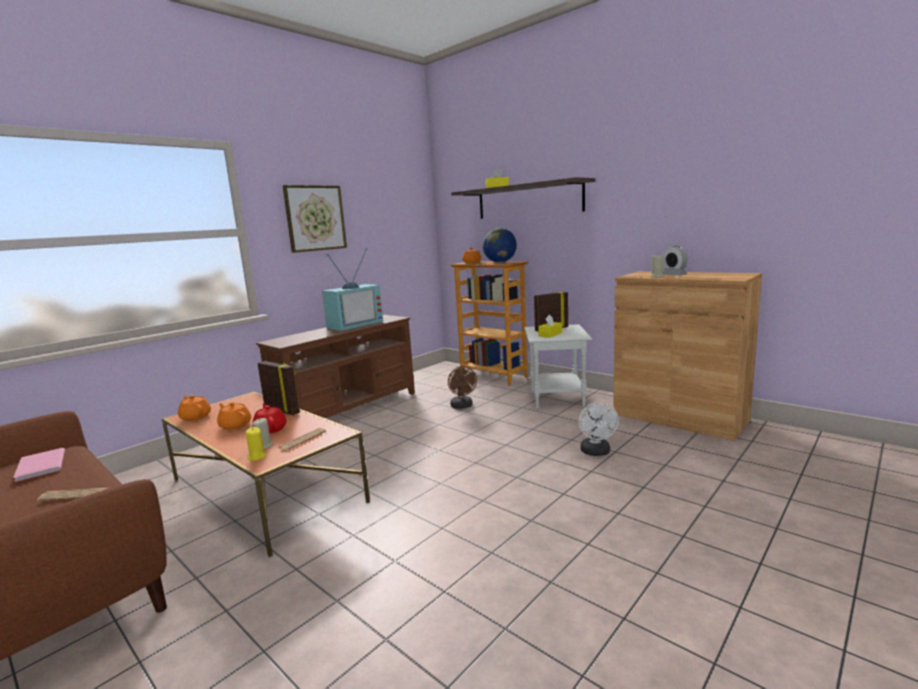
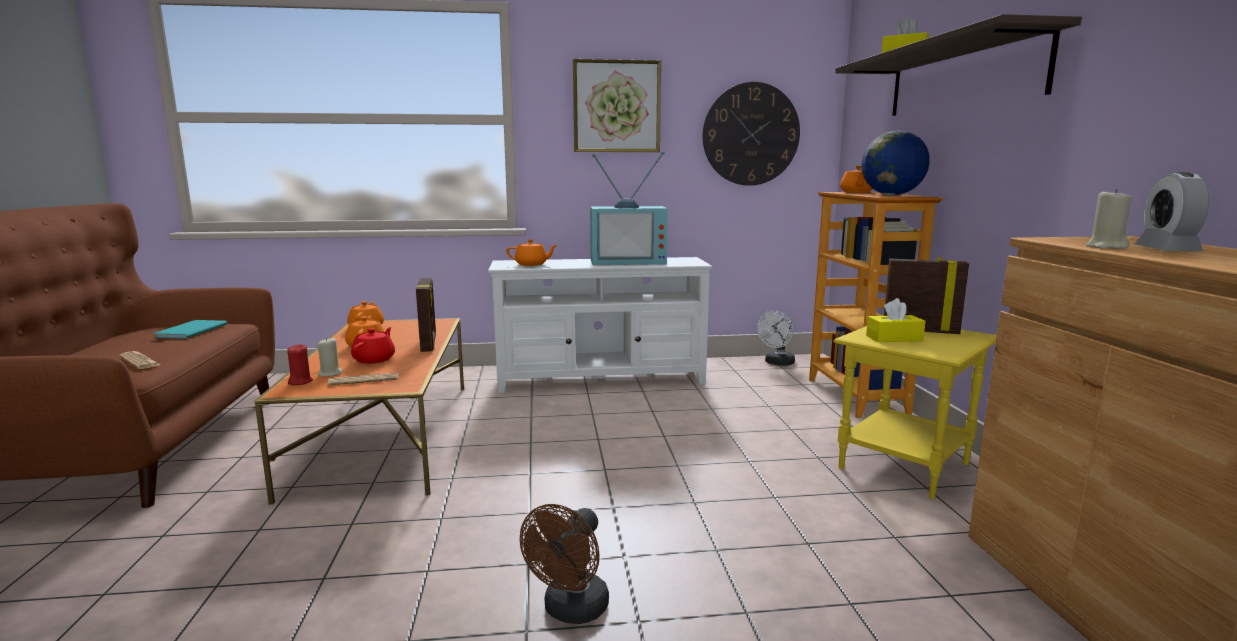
camera: 40 degrees right, 0 degrees up
pink book [13,448,65,482] -> turquoise book [154,320,227,339]
yellow candle [246,427,266,461] -> red candle [287,344,313,385]
brown tv stand [256,315,415,418] -> white tv stand [488,257,712,393]
brown fan [448,366,477,409] -> brown fan moved to [520,504,609,624]
white side table [524,324,592,409] -> yellow side table [834,326,997,500]
white fan [579,402,619,456] -> white fan moved to [757,310,795,366]
none -> orange teapot [506,239,557,266]
none -> wall clock [703,82,800,186]

